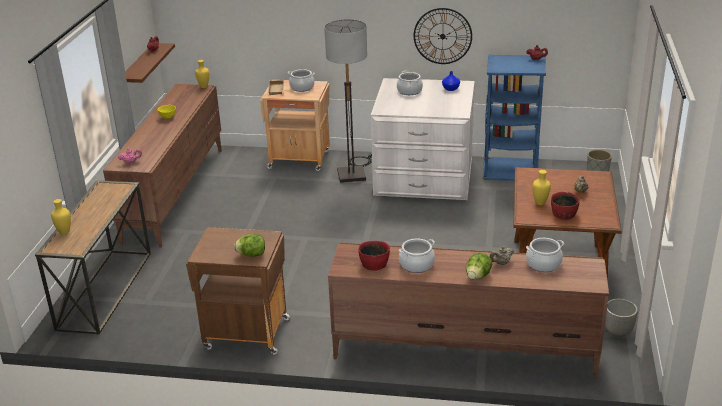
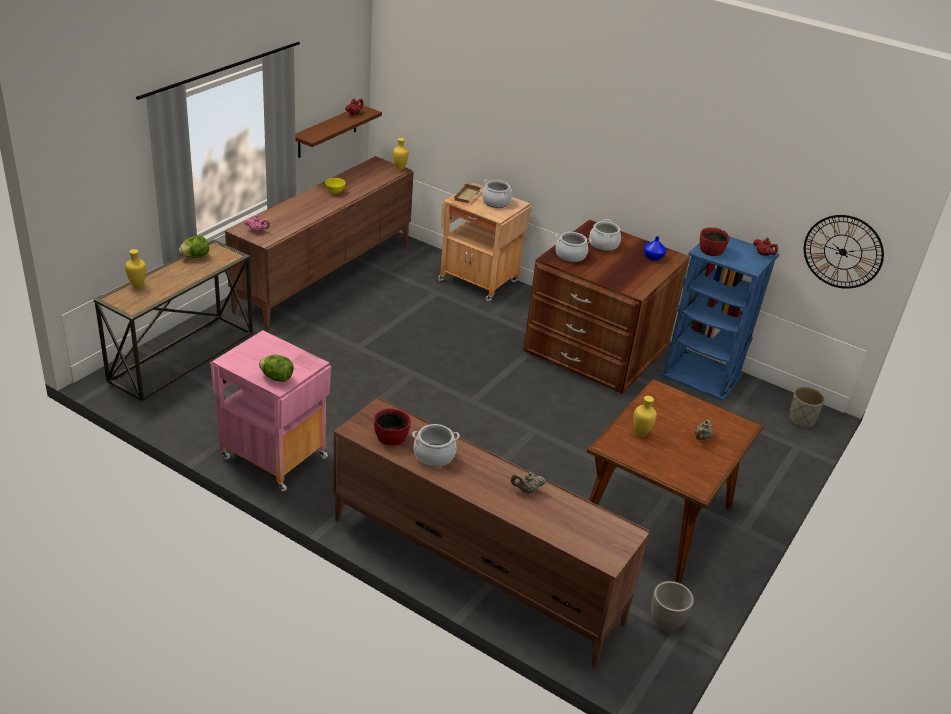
camera: 20 degrees right, 5 degrees up
brown cart [186,227,290,355] -> pink cart [210,330,331,491]
floor lamp [324,19,372,183] -> none
white dresser [371,78,475,200] -> brown dresser [523,219,690,394]
wall clock [414,8,472,64] -> wall clock moved to [804,215,884,289]
lettuce [466,253,492,280] -> lettuce moved to [179,236,209,258]
cooking pot [526,238,564,272] -> cooking pot moved to [556,232,591,262]
red bowl [551,192,580,220] -> red bowl moved to [700,227,730,256]

